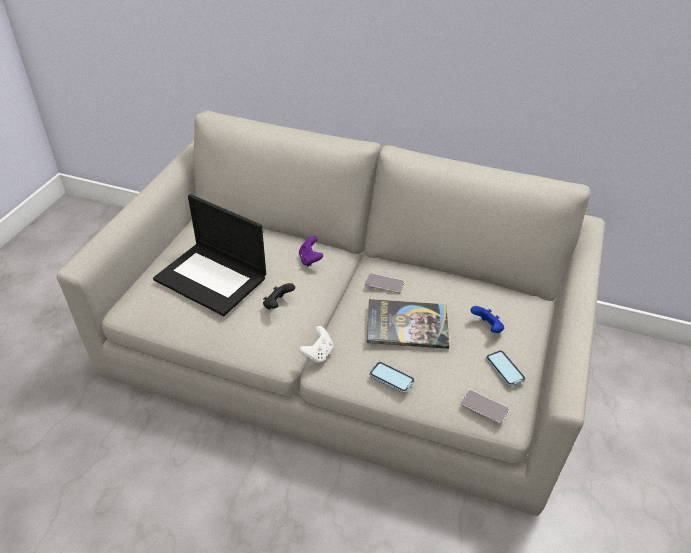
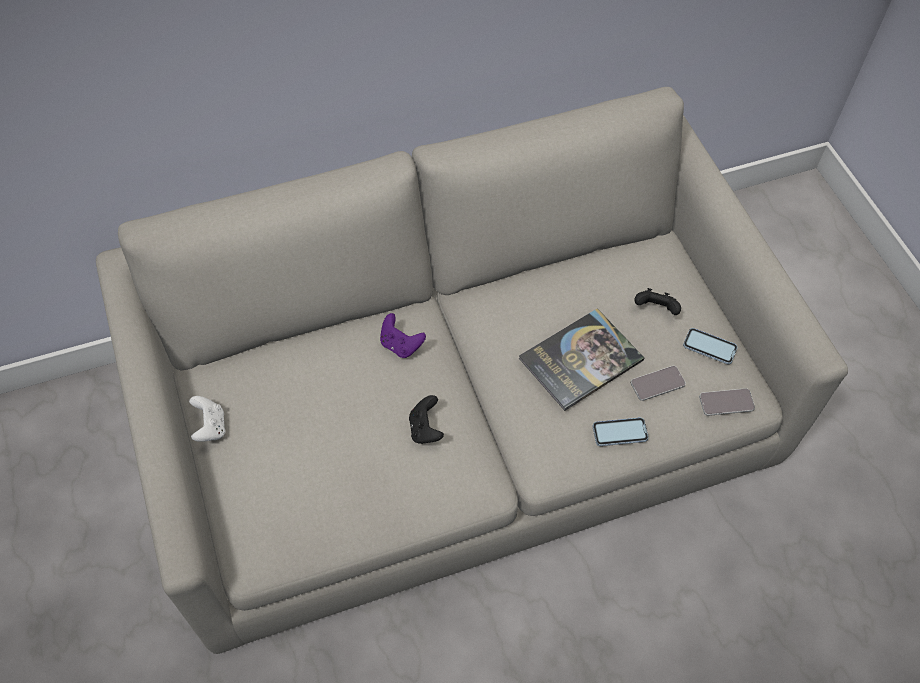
camera: 40 degrees left, 15 degrees up
laptop [153,194,266,316] -> none
white game controller [299,326,333,363] -> white game controller moved to [189,396,226,442]
phone [365,273,404,293] -> phone moved to [631,366,686,401]
blue game controller [470,306,504,333] -> black game controller [635,288,681,315]

